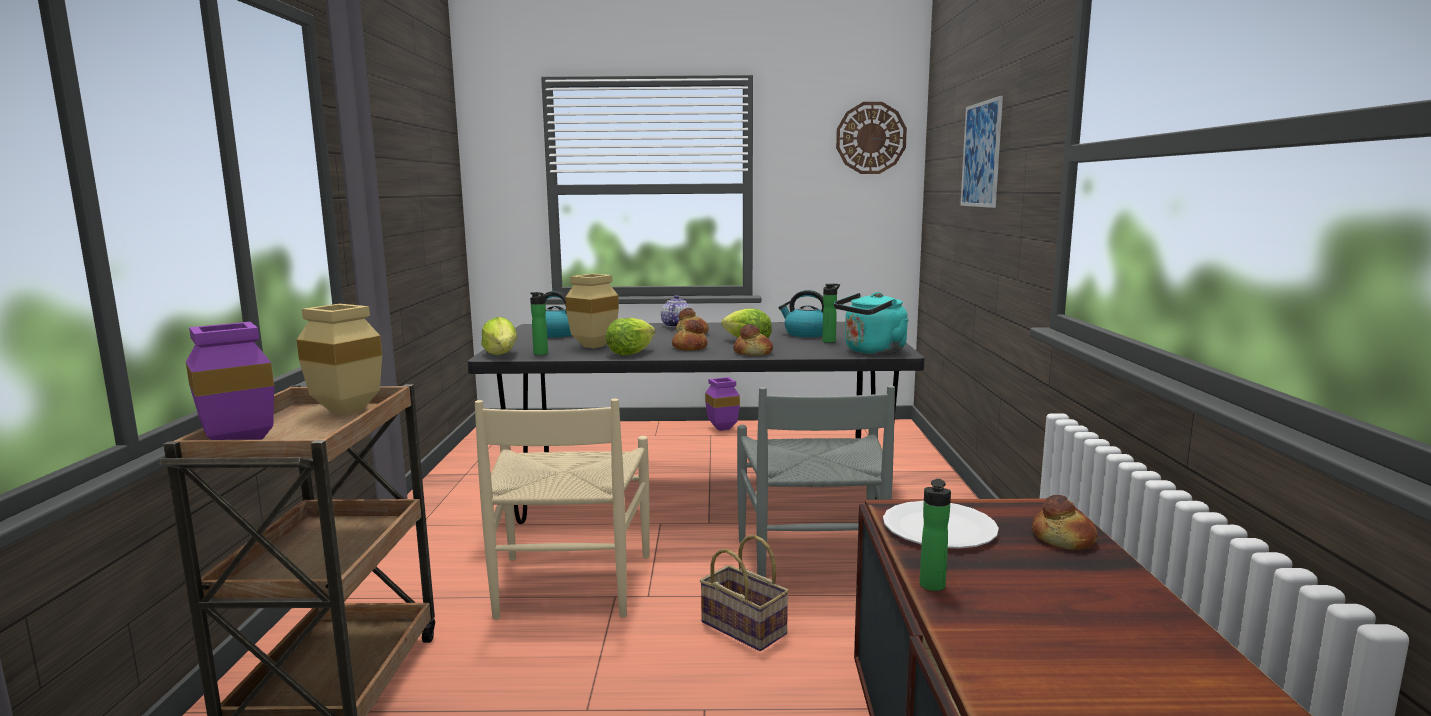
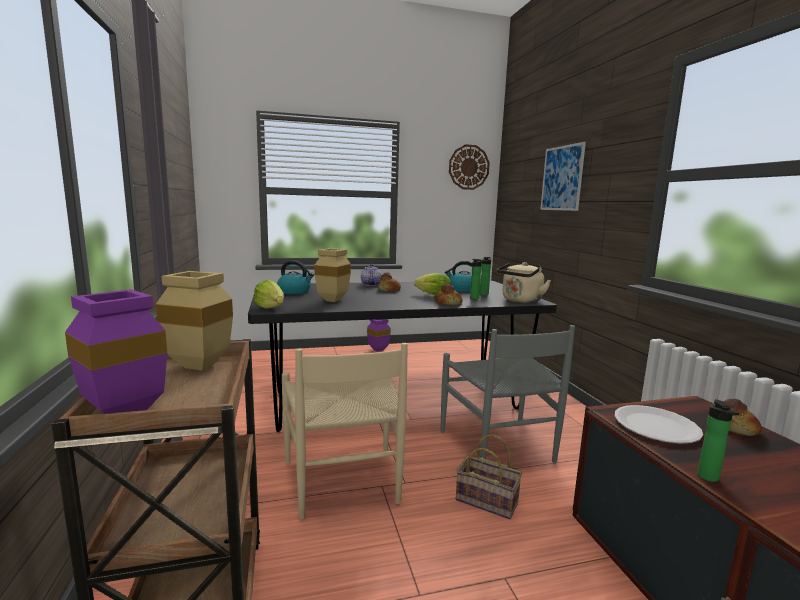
camera: 15 degrees left, 0 degrees up
bottle [530,292,551,355] -> bottle moved to [470,259,486,299]
lettuce [605,318,655,356] -> none
bread [672,320,708,351] -> none
turquoise kettle [834,292,909,355] -> beige kettle [497,262,551,303]

